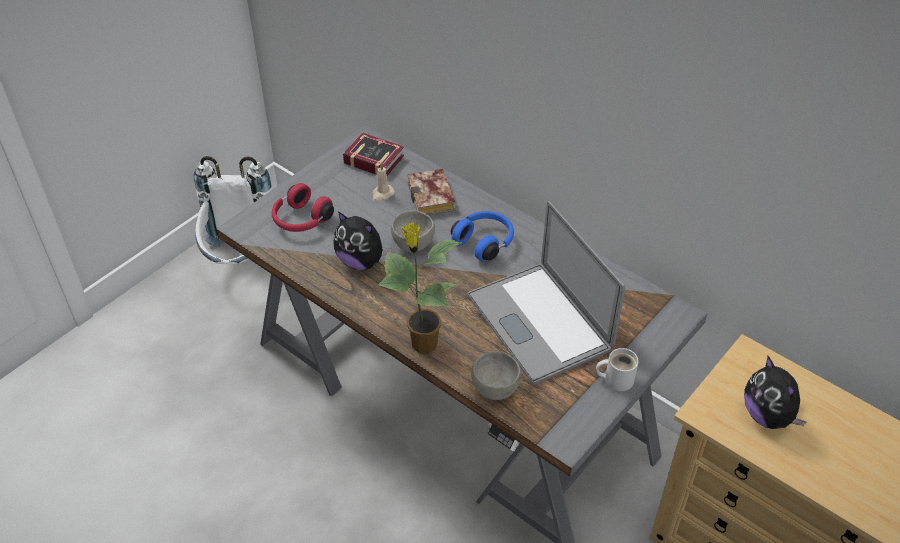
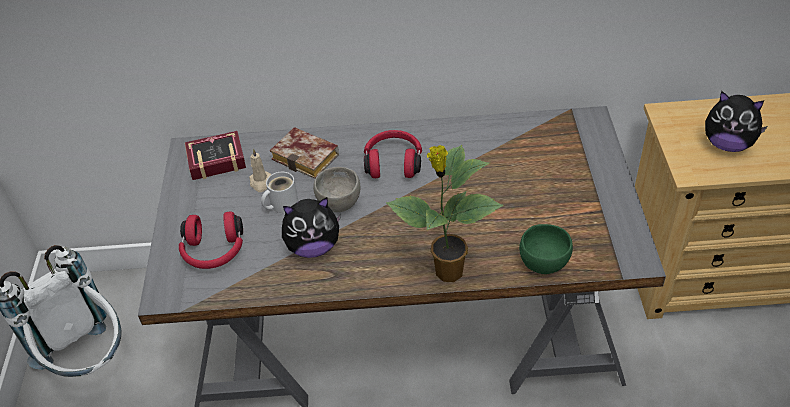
camera: 40 degrees left, 0 degrees up
blue headphones [451,211,514,261] -> red headphones [364,130,422,178]
laptop [467,201,625,385] -> none
grey bowl [471,351,521,400] -> green bowl [519,224,573,274]
white mug [596,348,639,391] -> white mug moved to [261,172,298,213]

